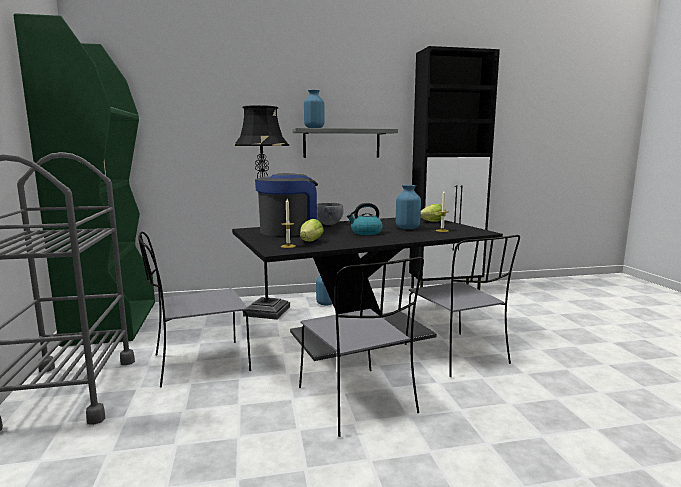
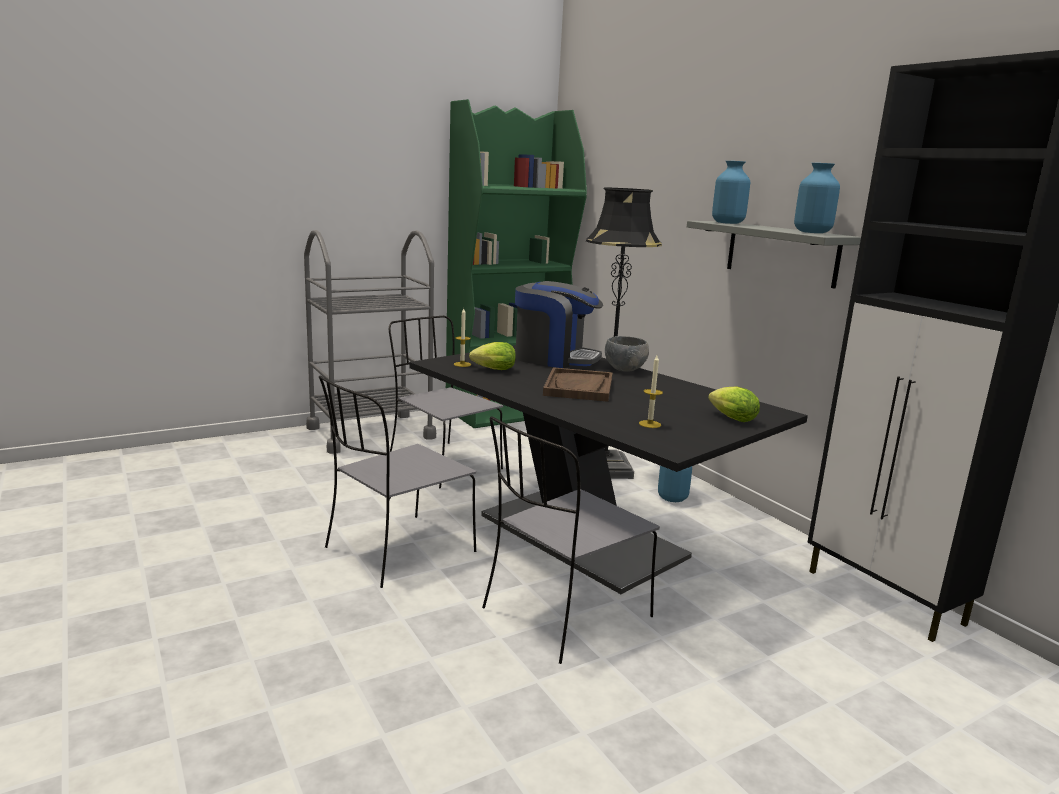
camera: 70 degrees right, 5 degrees up
kettle [347,203,383,235] -> brown tray [543,367,613,402]
blue vase [396,185,421,229] -> blue vase moved to [794,163,840,233]

